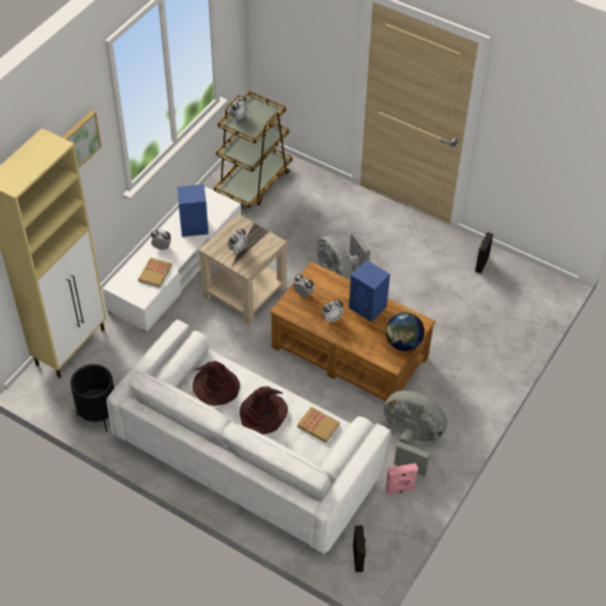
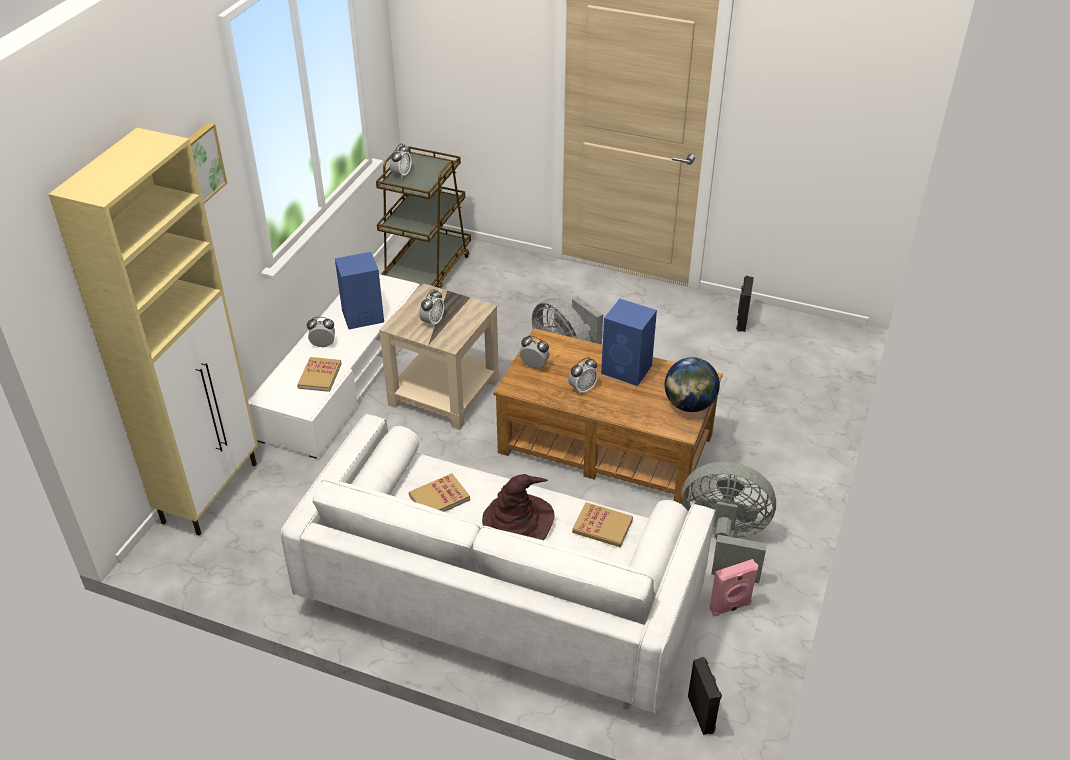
camera: 10 degrees left, 10 degrees down
black planter [70,364,114,432] -> none
brown hat [192,361,240,406] -> book [409,473,470,512]

